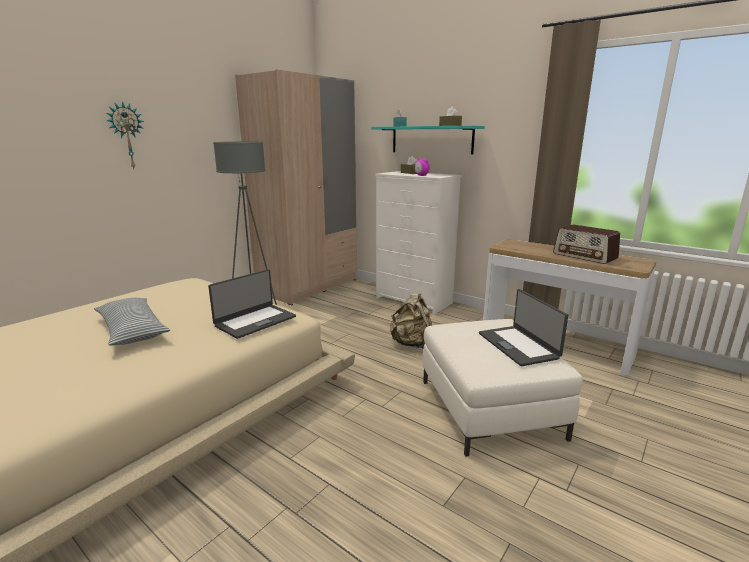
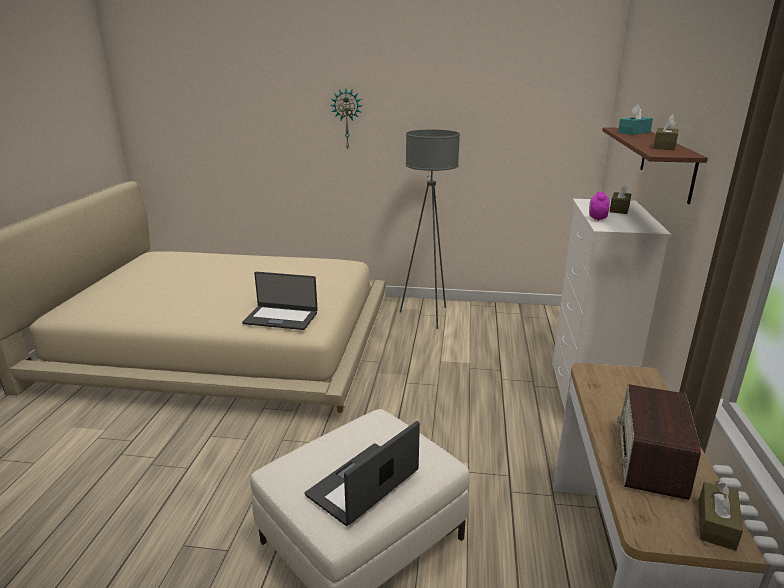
camera: 60 degrees right, 5 degrees up
pillow [94,298,170,346] -> none
beige wardrobe [235,69,357,305] -> none
turquoise shelf [371,126,485,155] -> brown shelf [602,127,708,204]
beige backpack [390,293,432,348] -> none
none -> brown tissue box [699,481,743,551]

